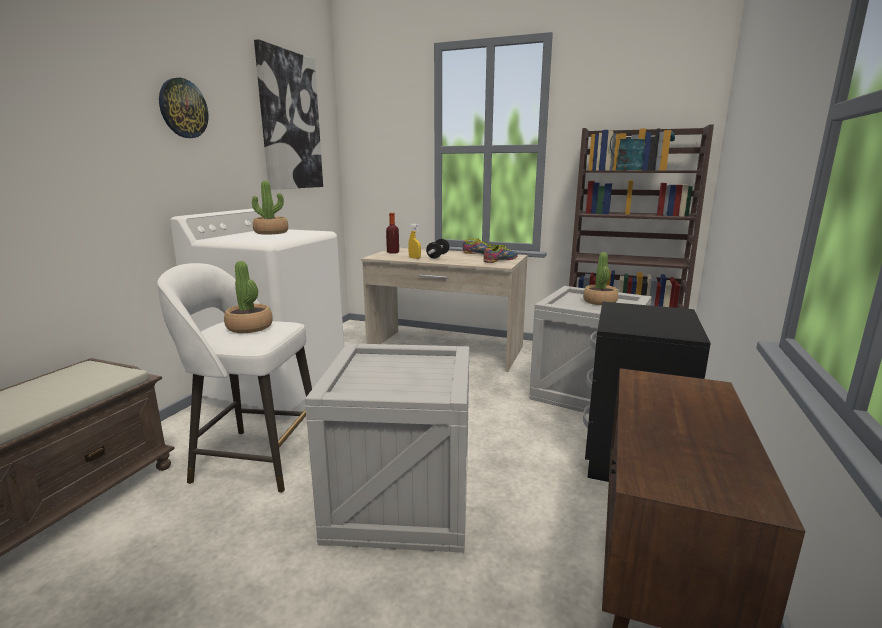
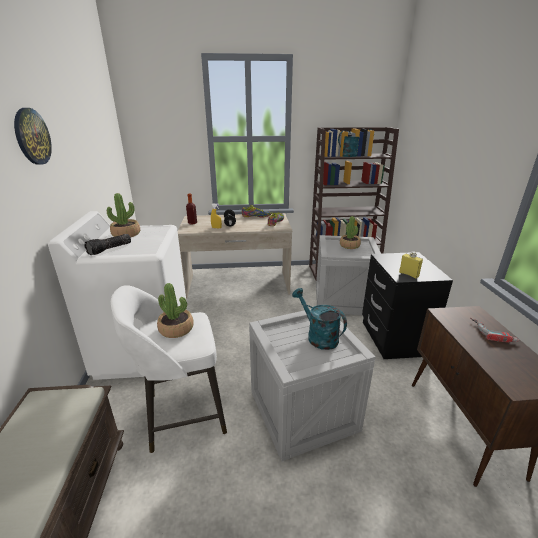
camera: 25 degrees left, 10 degrees up
picture [254,39,323,190] -> none
none -> flashlight [84,234,131,255]
none -> turquoise watering can [292,288,347,350]
none -> yellow bottle [399,251,423,279]
none -> power drill [470,317,520,343]

